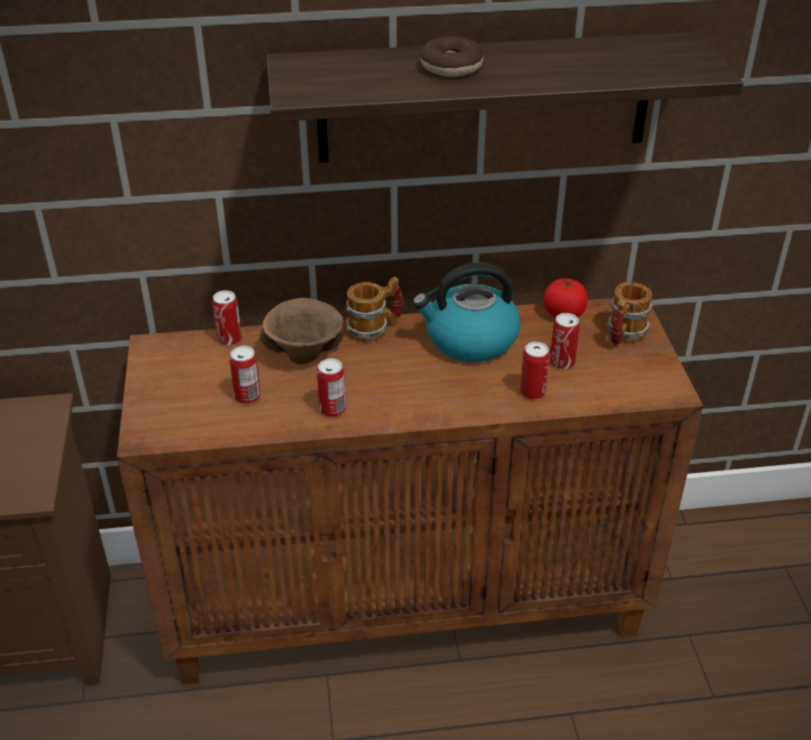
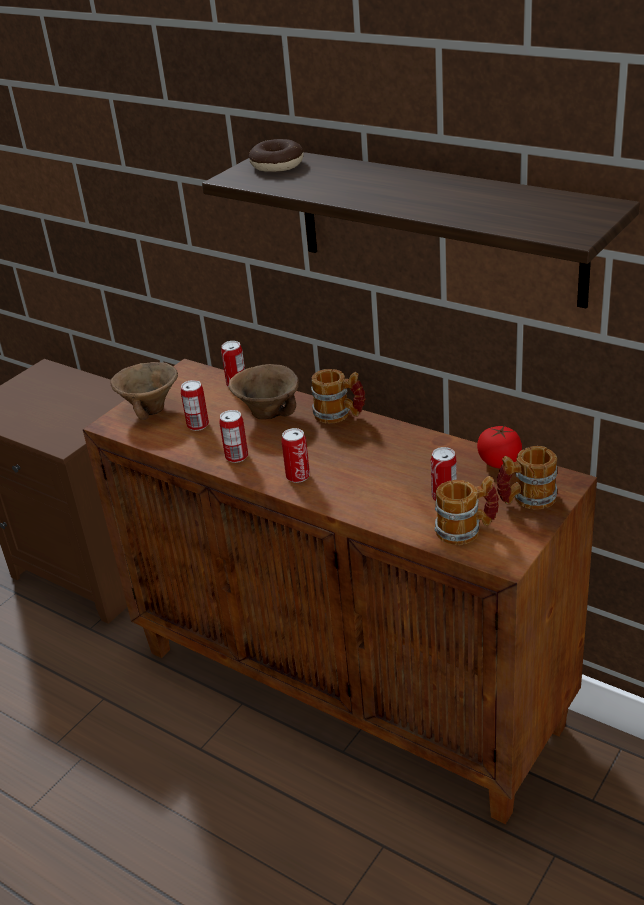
camera: 45 degrees right, 5 degrees down
kettle [413,262,521,362] -> none
donut [420,36,483,77] -> donut moved to [248,139,304,172]
can [520,342,550,400] -> can moved to [281,428,310,483]
none -> brown bowl [110,362,178,420]
none -> mug [435,476,499,545]

